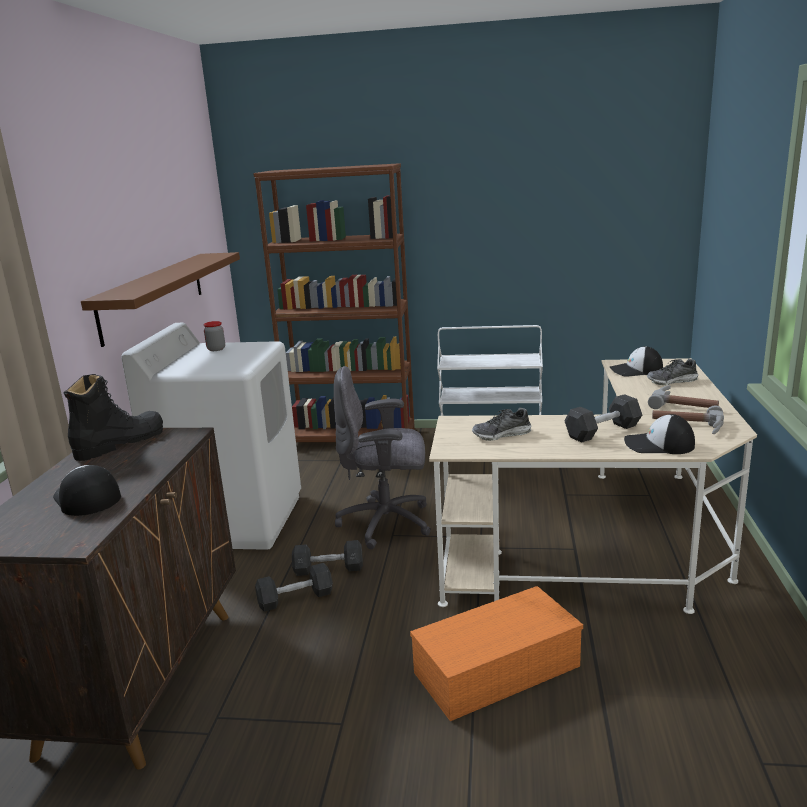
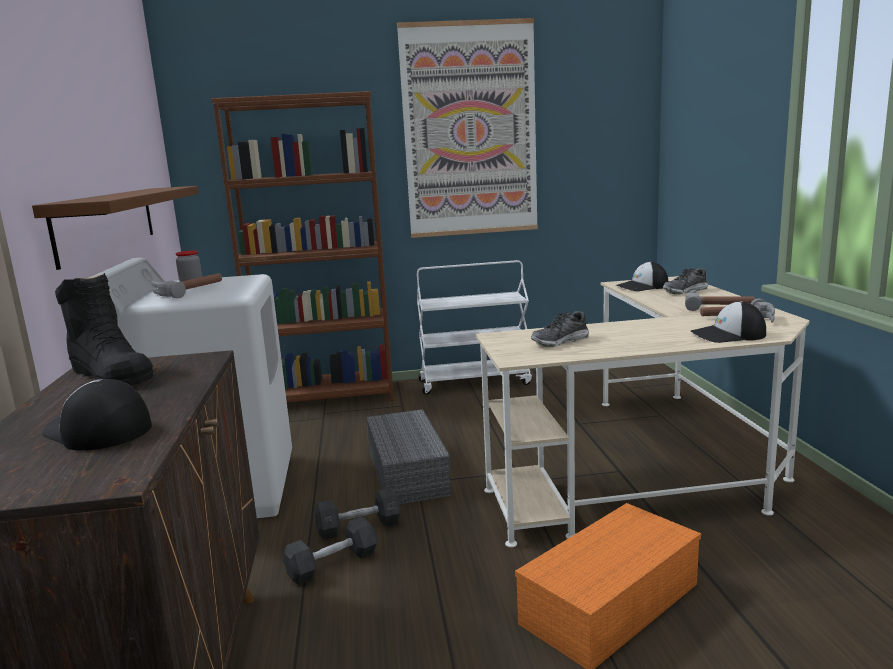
camera: 15 degrees left, 5 degrees down
black boot [64,374,163,461] -> black boot turned 105 degrees clockwise [55,273,154,385]
grey office chair [334,366,431,549] -> grey storage box [366,409,451,504]
grey dumbbell [565,394,642,443] -> none
none -> hammer [151,273,222,298]
none -> picture [397,18,538,238]

